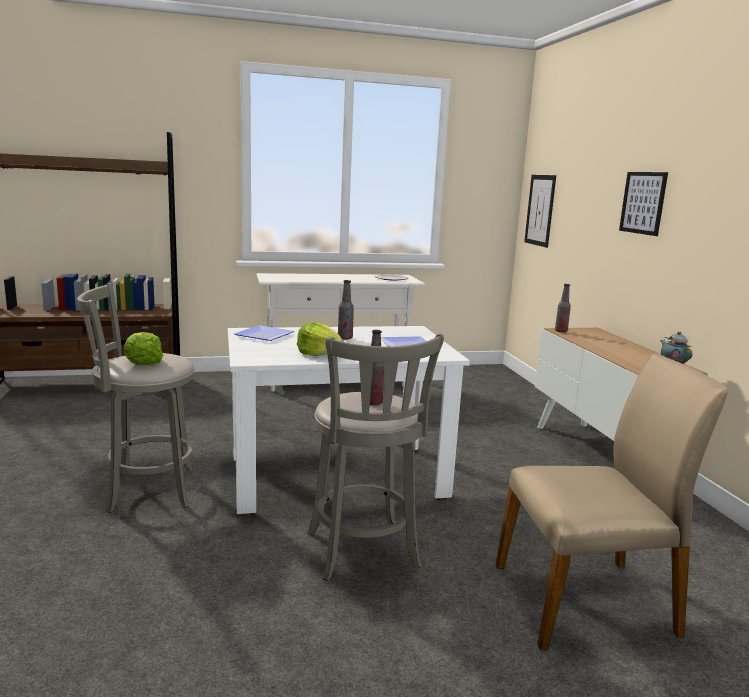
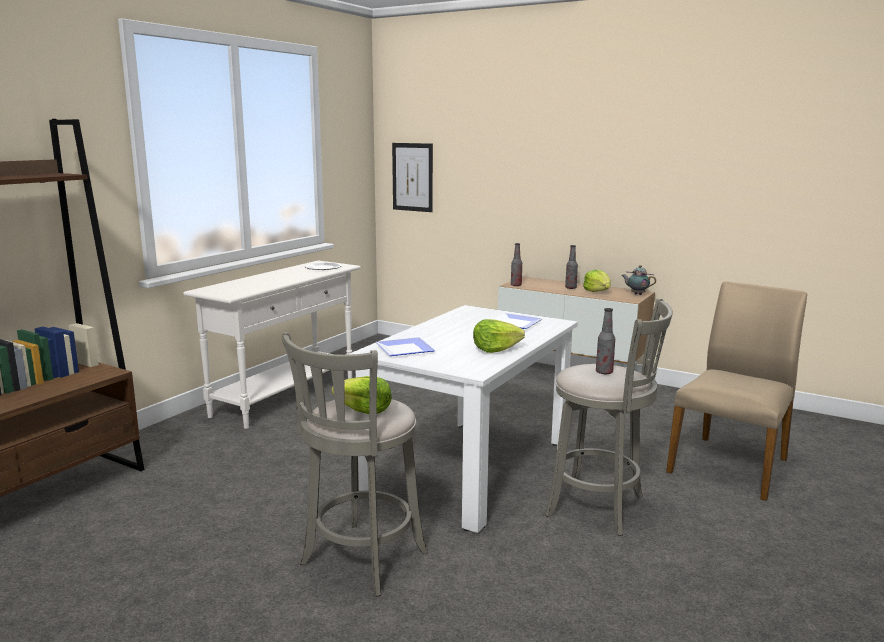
camera: 45 degrees left, 0 degrees up
bottle [338,280,354,339] -> bottle moved to [565,245,578,289]
picture [619,172,668,236] -> none
none -> lettuce [583,270,611,292]

